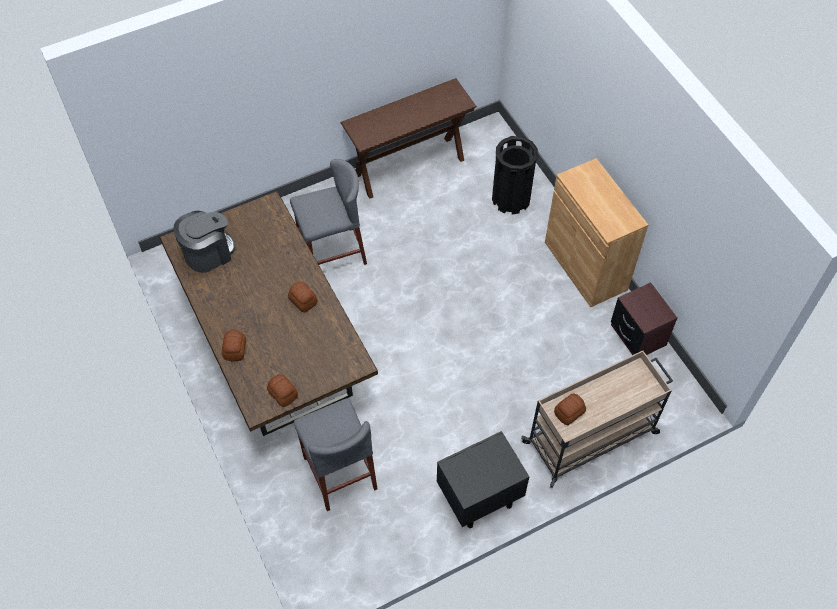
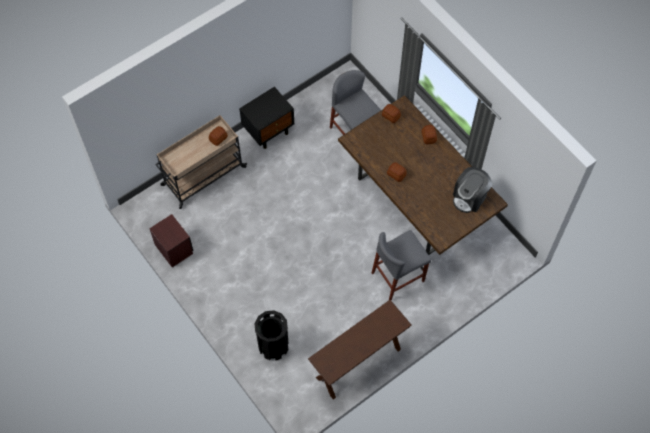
camera: 170 degrees right, 5 degrees up
brown cabinet [545,158,648,307] -> none

